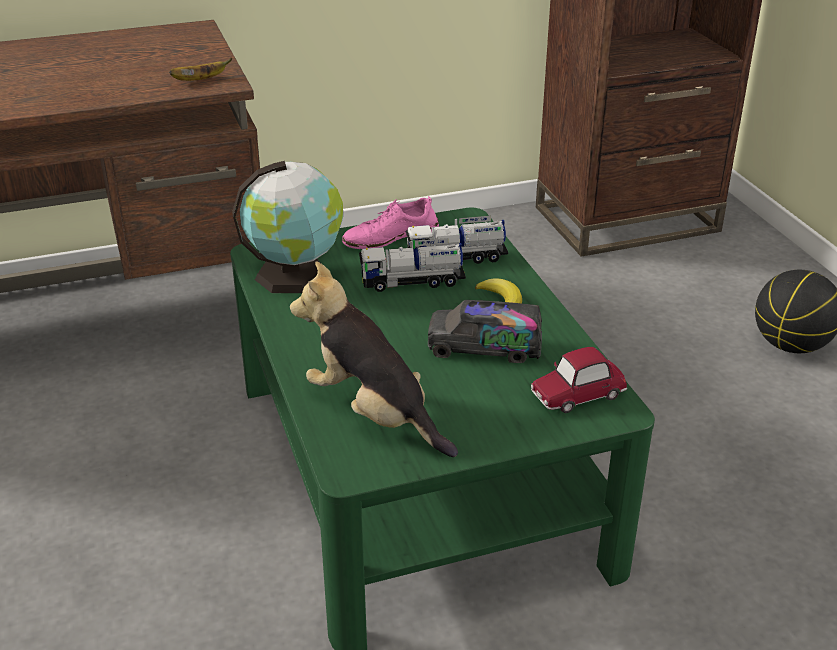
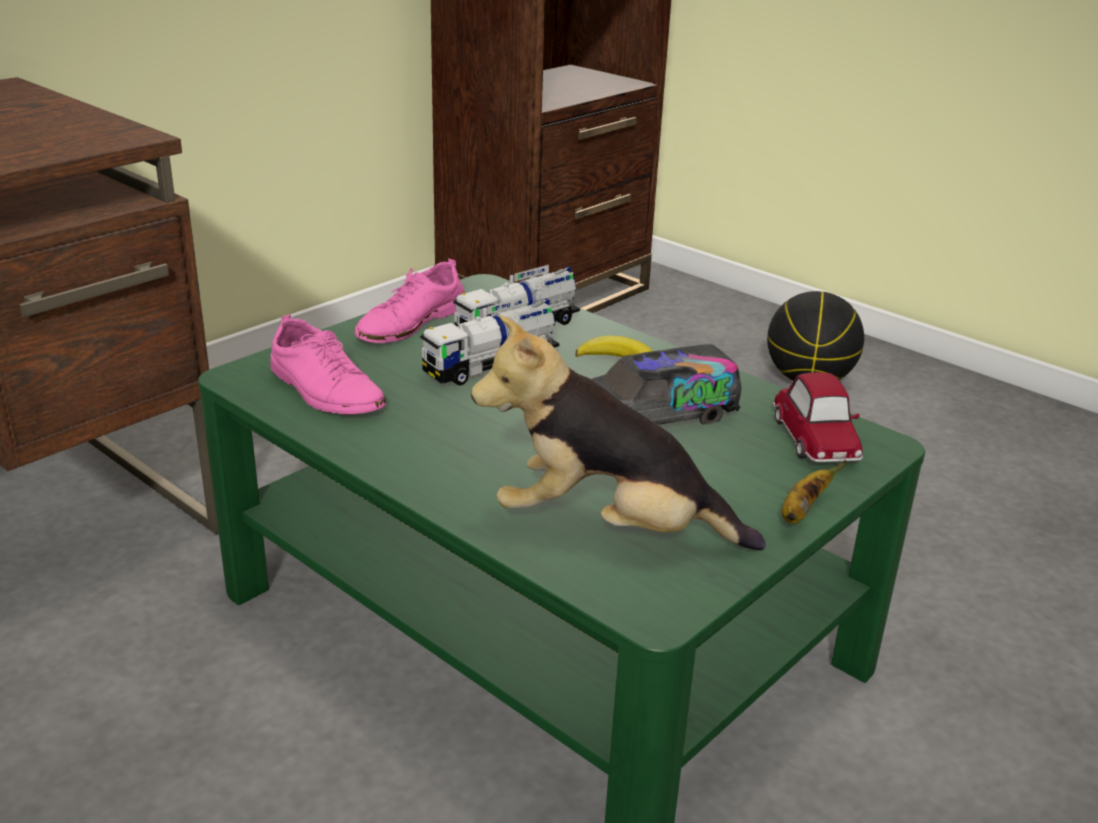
camera: 30 degrees left, 5 degrees down
banana [169,58,232,81] -> banana moved to [782,460,847,524]
globe [232,161,343,293] -> pink shoe [270,314,386,414]
toy car [531,347,627,413] -> toy car turned 45 degrees counterclockwise [773,372,863,462]

